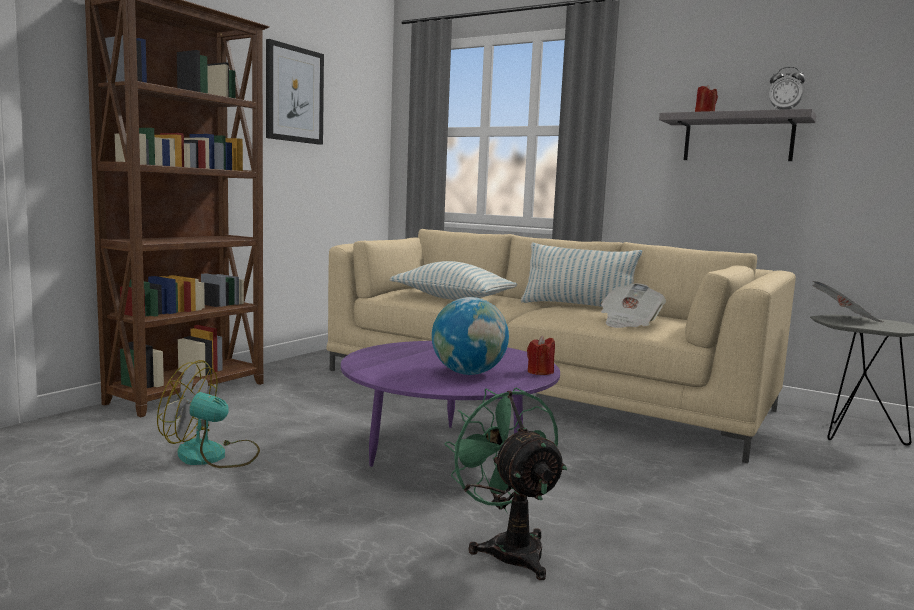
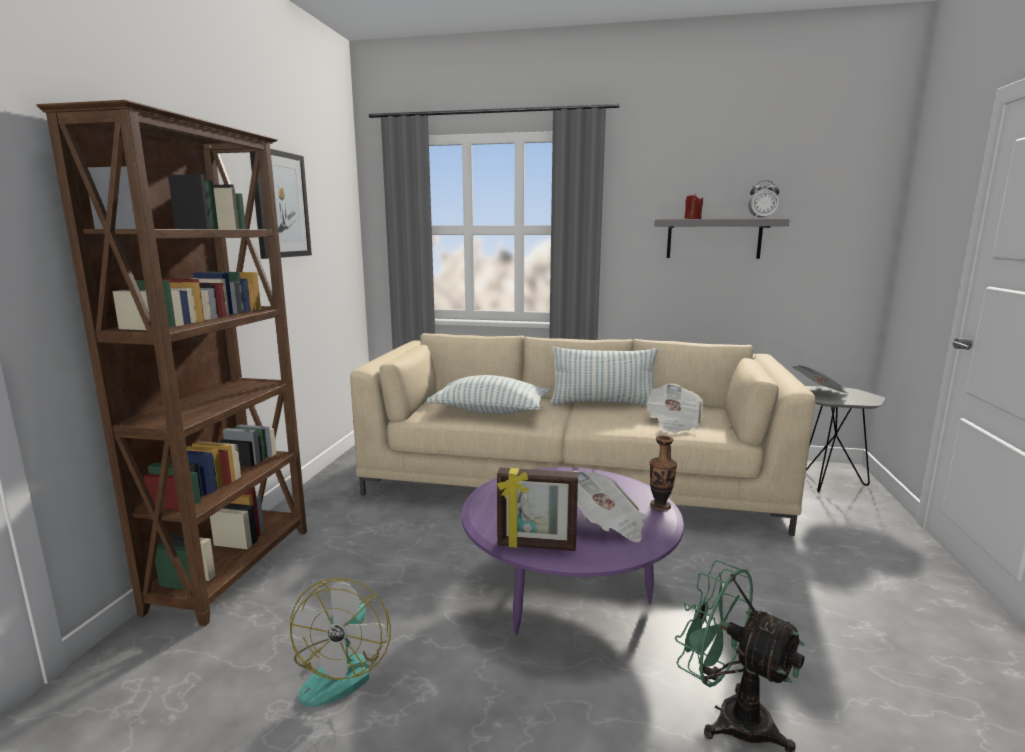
camera: 20 degrees left, 5 degrees up
fan [157,360,260,468] -> fan turned 75 degrees counterclockwise [290,578,391,707]
globe [432,297,509,375] -> newspaper [572,470,645,542]
red candle [527,335,555,375] -> vase [650,436,677,511]
none -> picture frame [497,468,578,551]

